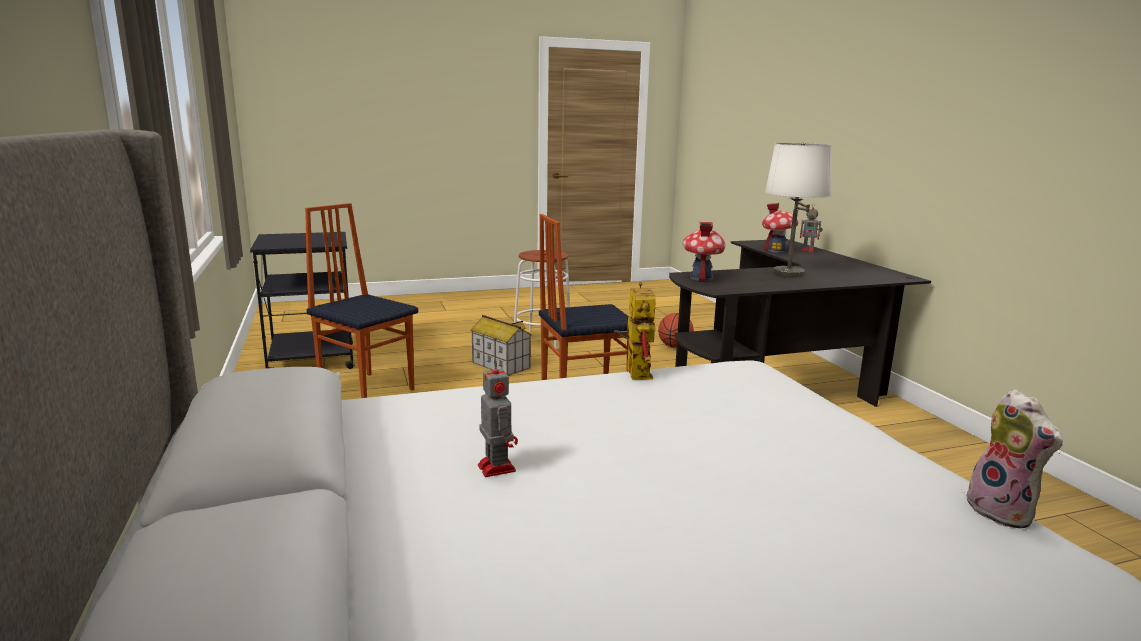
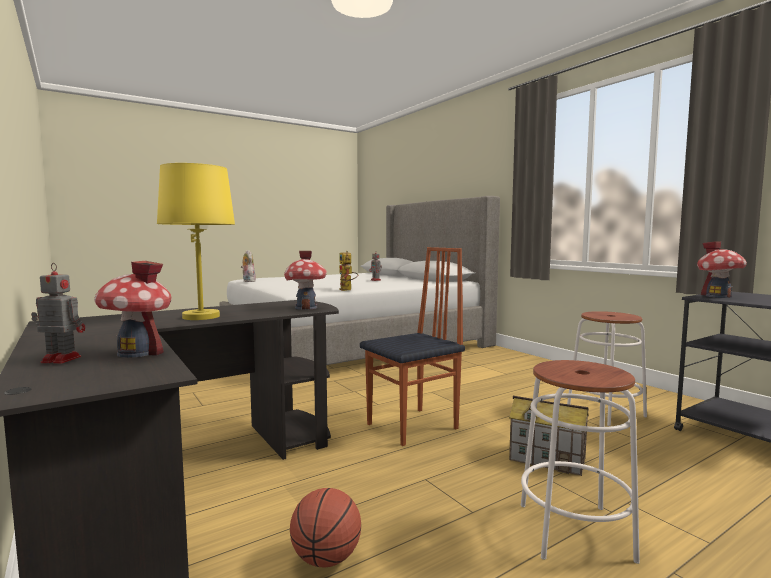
camera: 165 degrees right, 10 degrees down
chair [305,203,418,398] -> white stool [567,311,647,426]
white table lamp [765,142,832,277] -> yellow table lamp [157,163,235,320]
none -> toy house [697,241,747,298]

